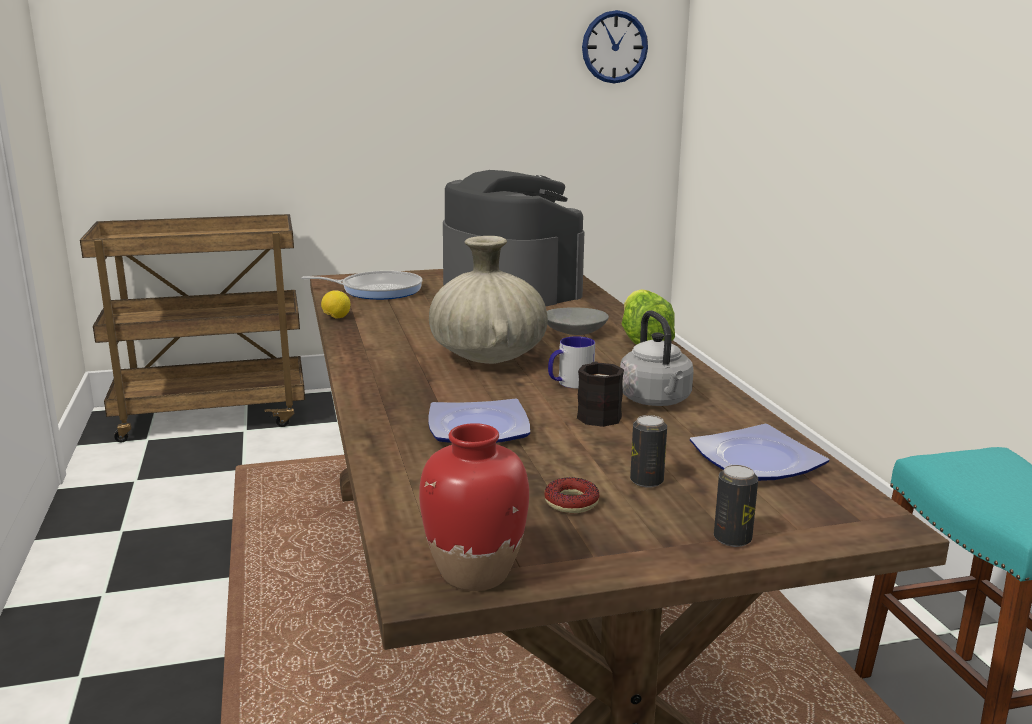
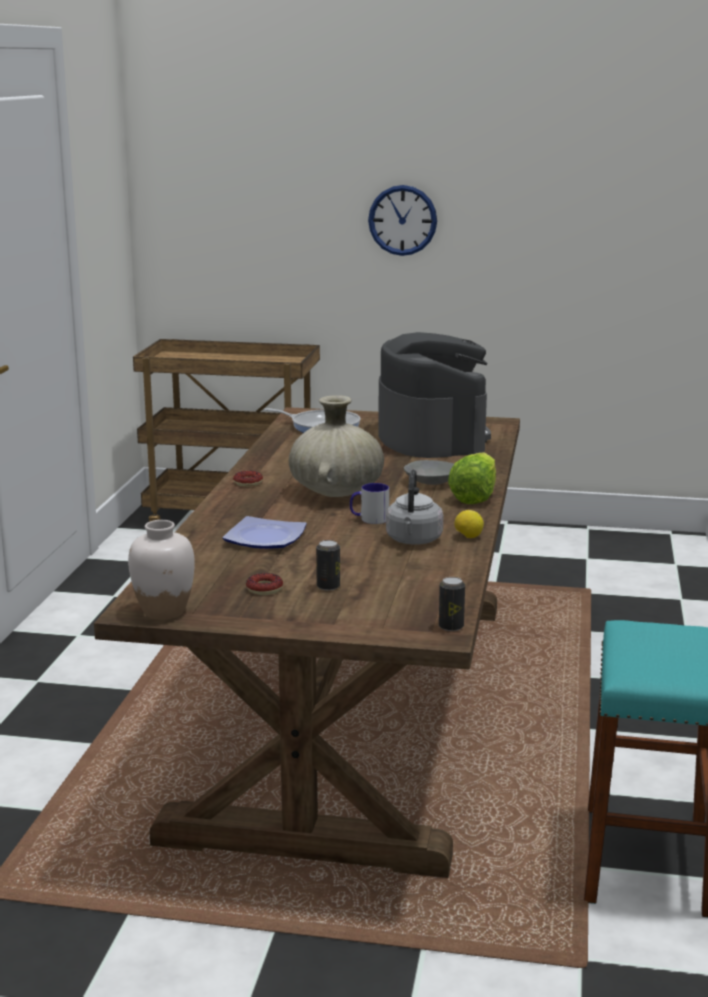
camera: 25 degrees right, 0 degrees up
lemon [321,290,350,319] -> lemon moved to [454,510,484,538]
red vase [419,423,529,591] -> white vase [128,520,195,620]
black mug [577,361,624,427] -> none
wall clock [582,10,648,83] -> wall clock moved to [368,185,437,256]
plate [690,424,829,481] -> none
can [714,465,758,547] -> can moved to [439,577,465,631]
none -> donut [233,471,263,487]

